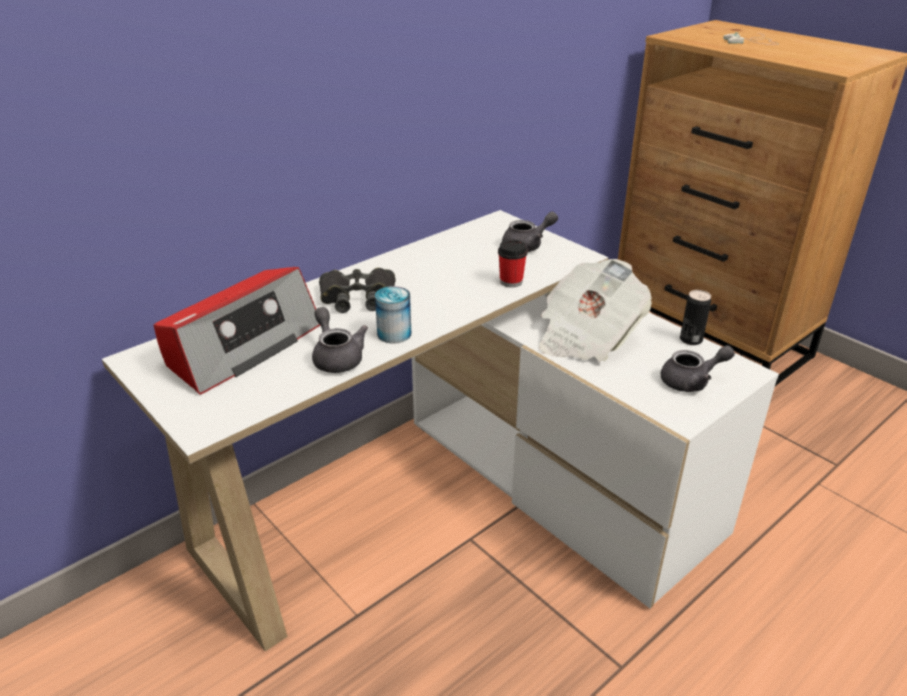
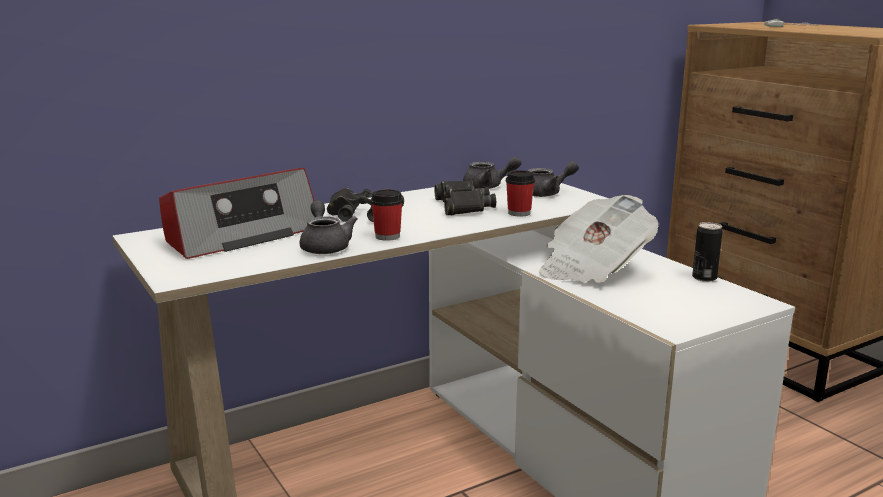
camera: 10 degrees right, 15 degrees down
can [375,286,411,344] -> cup [371,190,403,241]
grey teapot [661,345,735,392] -> grey teapot moved to [463,157,522,189]
none -> black binoculars [435,180,496,215]

